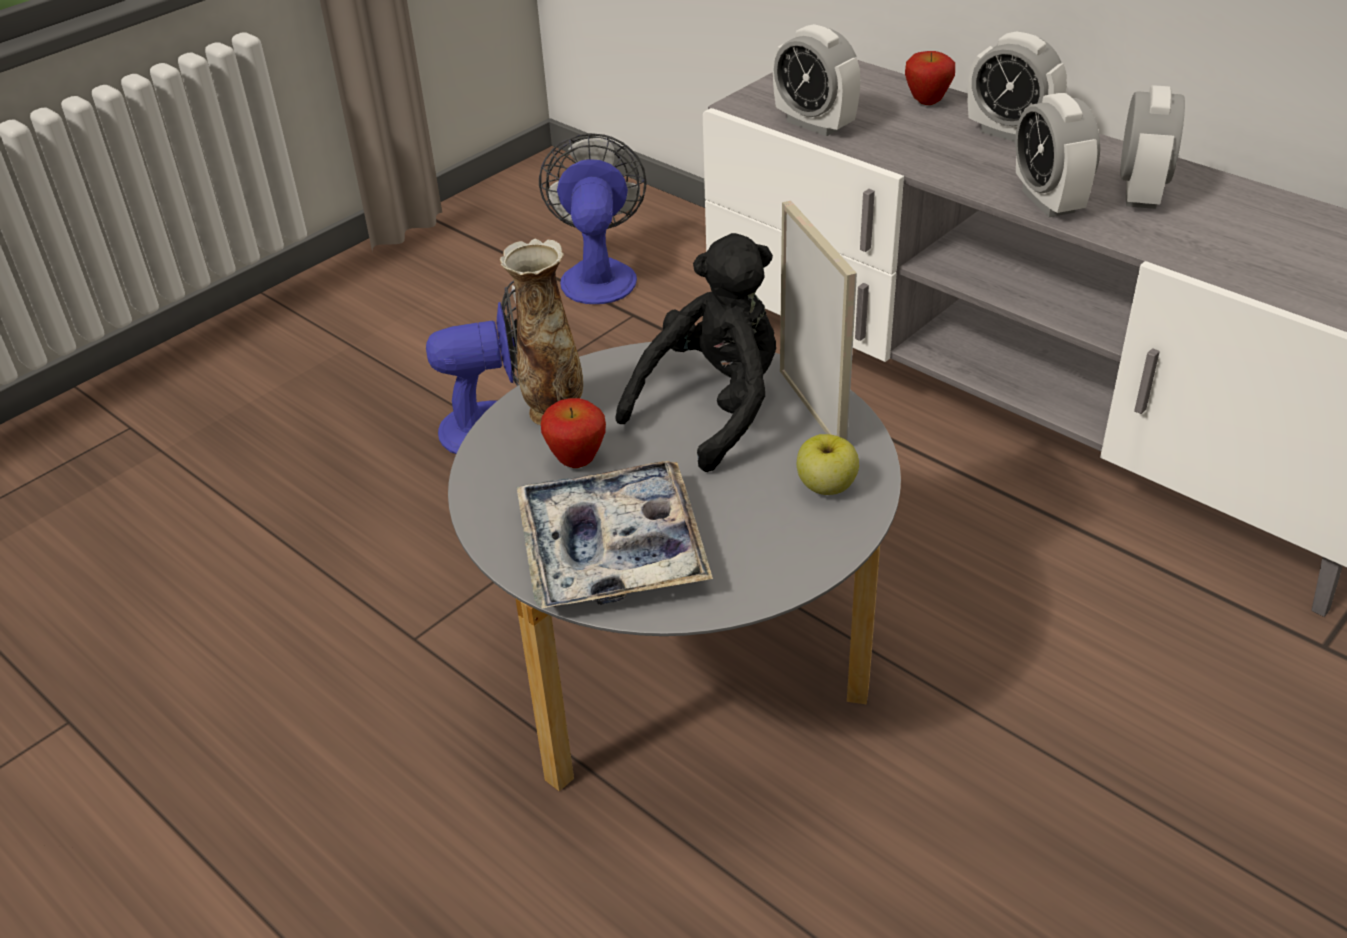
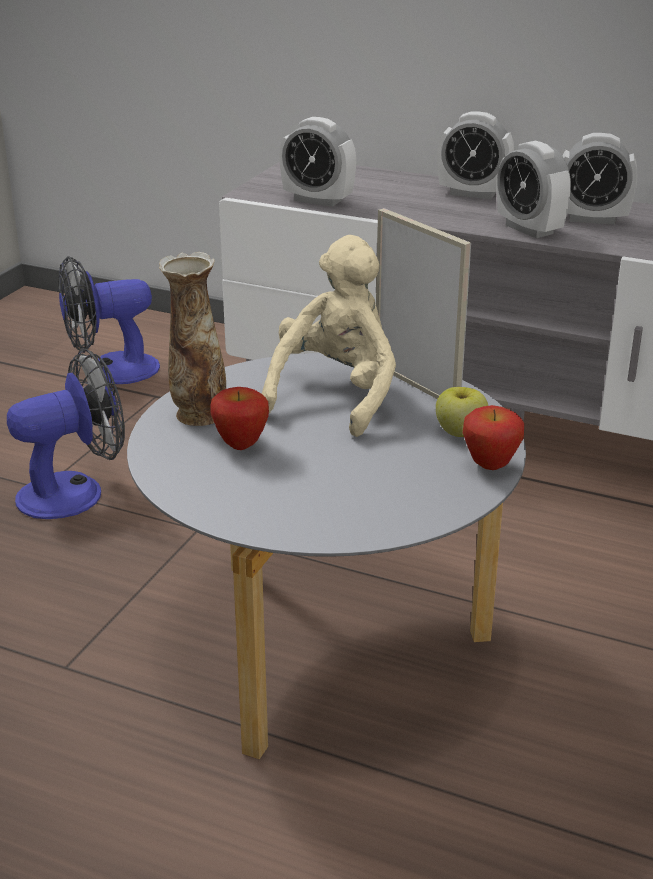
camera: 20 degrees left, 10 degrees down
tray [517,461,713,609] -> none
fan [539,133,647,304] -> fan turned 90 degrees counterclockwise [58,256,160,384]
black plush toy [615,233,776,472] -> beige plush toy [262,235,396,437]
apple [905,51,955,105] -> apple moved to [463,405,524,470]
alarm clock [1120,85,1185,209] -> alarm clock turned 105 degrees clockwise [562,133,637,225]

